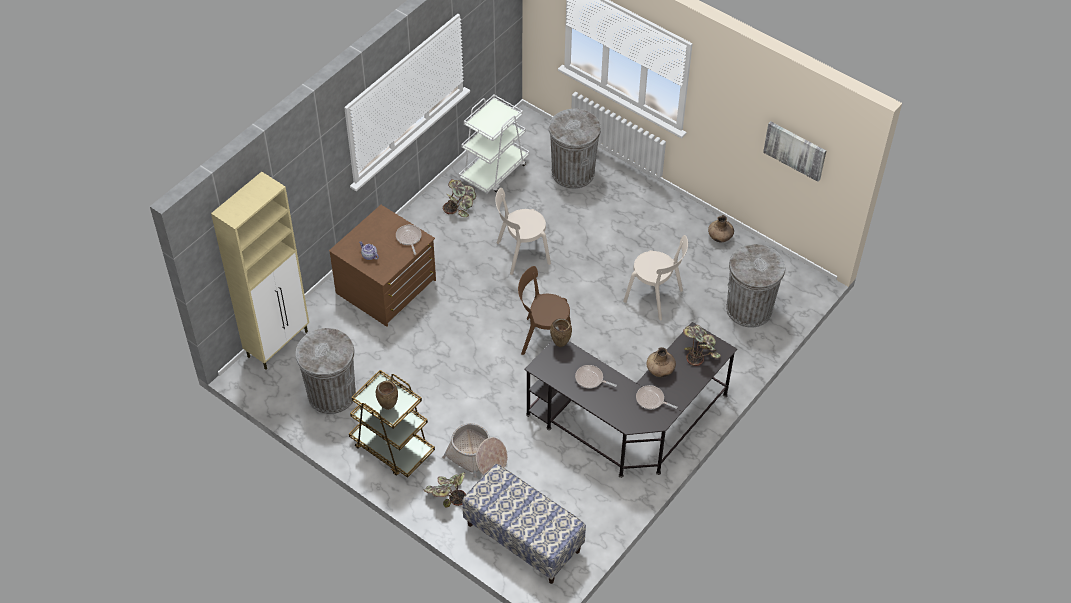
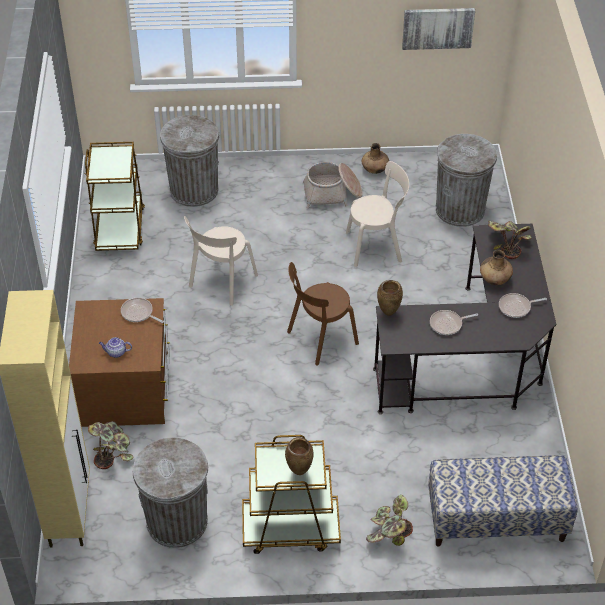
camera: 40 degrees left, 5 degrees down
basket [442,423,508,478] -> basket moved to [303,162,362,209]
potted plant [443,179,476,217] -> potted plant moved to [88,421,134,469]
white cart [459,95,530,193] -> brown cart [85,142,145,251]

